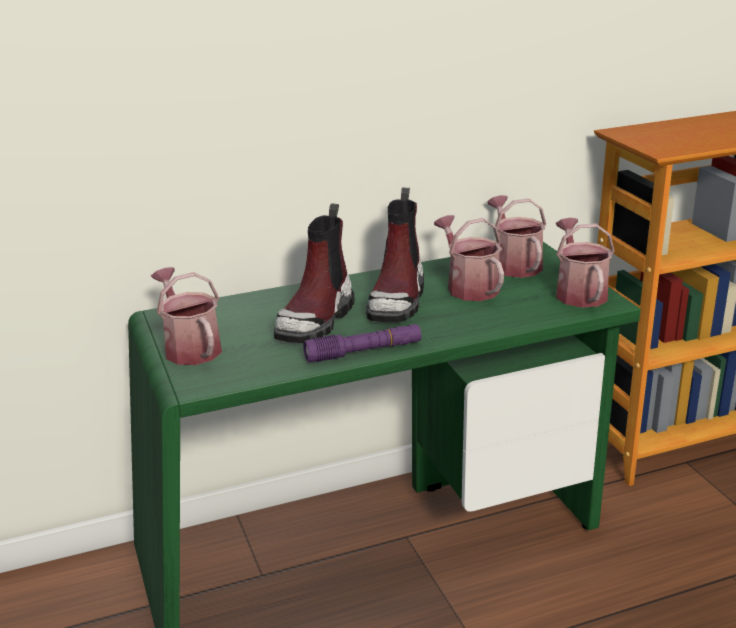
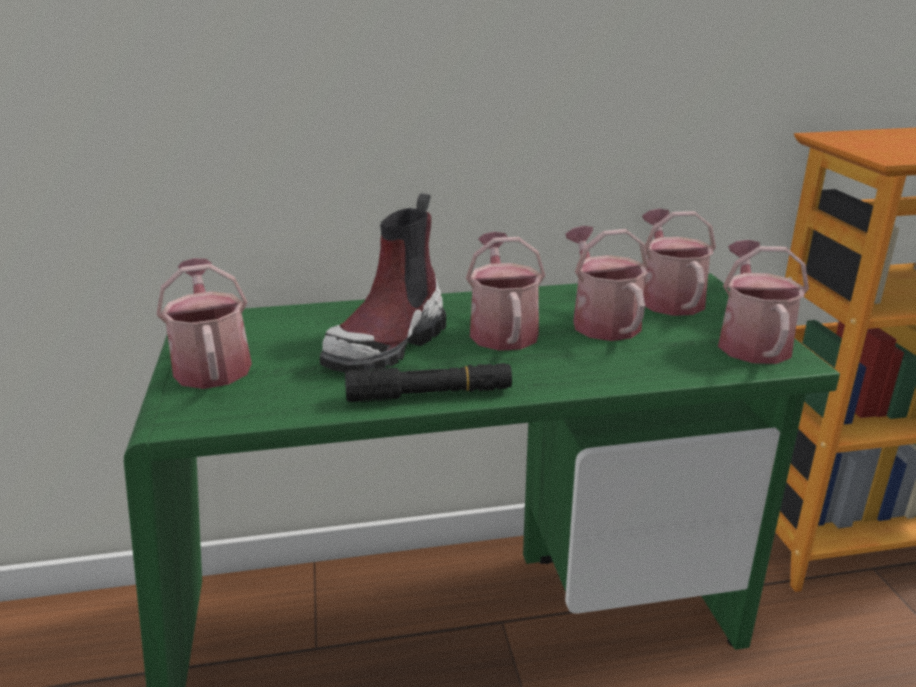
camera: 10 degrees right, 0 degrees up
purple flashlight [303,324,421,362] -> black flashlight [345,363,512,402]
boot [366,188,424,322] -> watering can [466,232,545,351]

